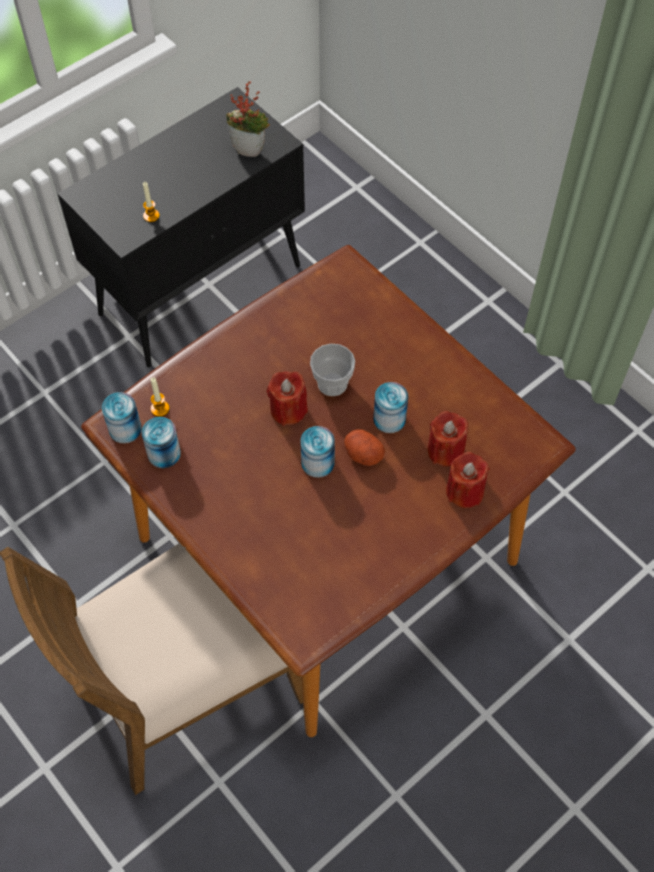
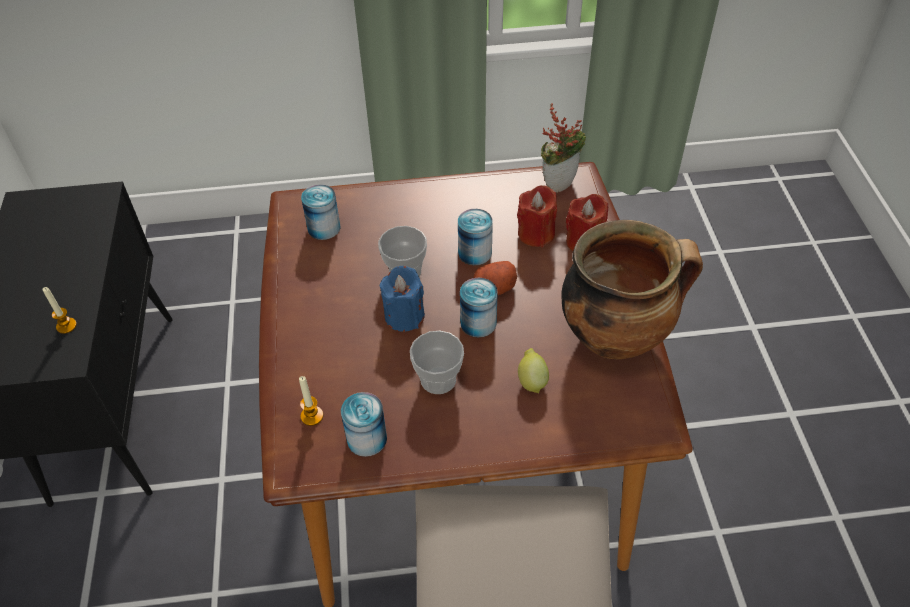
camera: 55 degrees left, 10 degrees down
can [102,392,142,443] -> can moved to [301,184,340,240]
potted plant [226,81,270,157] -> potted plant moved to [541,104,586,193]
red candle [266,371,308,426] -> blue candle [380,266,425,332]
none -> cup [410,331,464,394]
none -> lemon [518,348,549,393]
none -> cooking pot [561,220,703,359]

